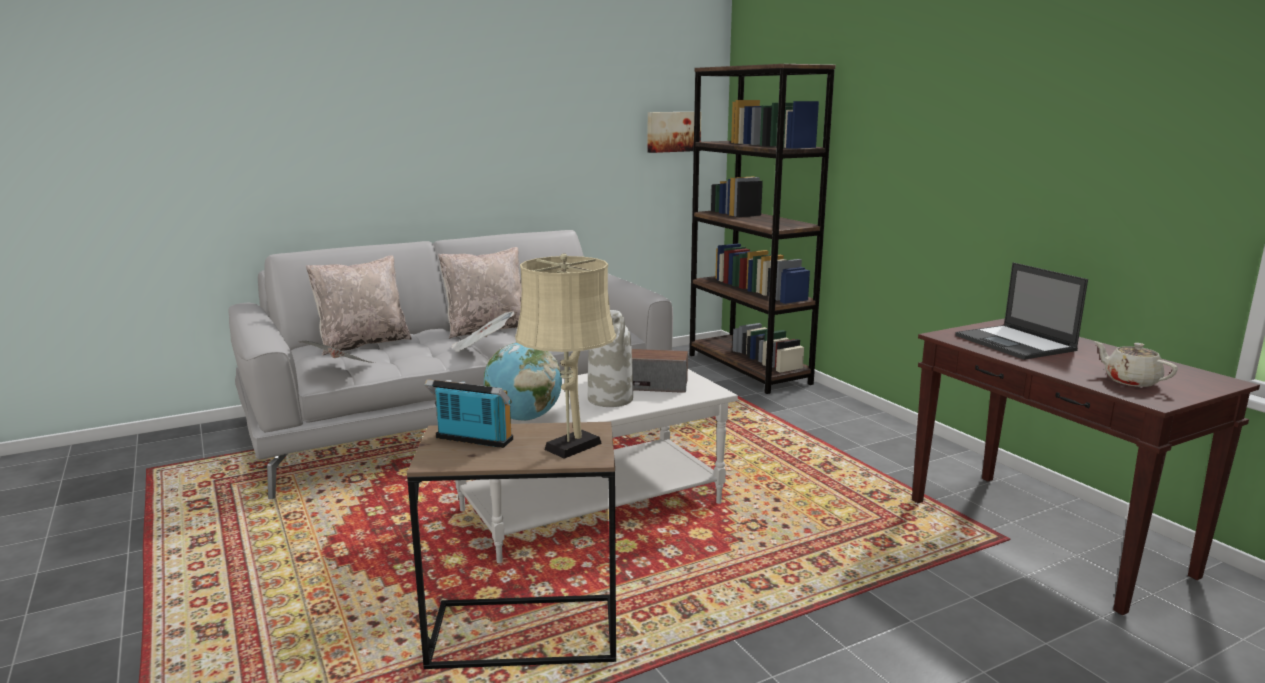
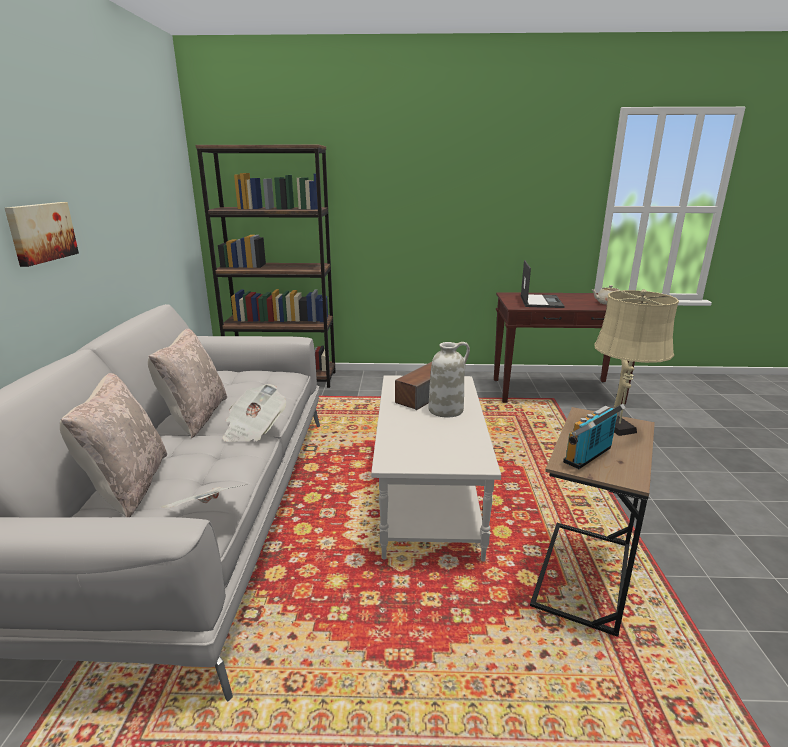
camera: 60 degrees left, 5 degrees up
globe [484,343,562,421] -> none
picture [647,112,701,153] -> picture moved to [5,202,79,267]
laptop [955,262,1088,360] -> laptop turned 90 degrees counterclockwise [520,260,565,308]

